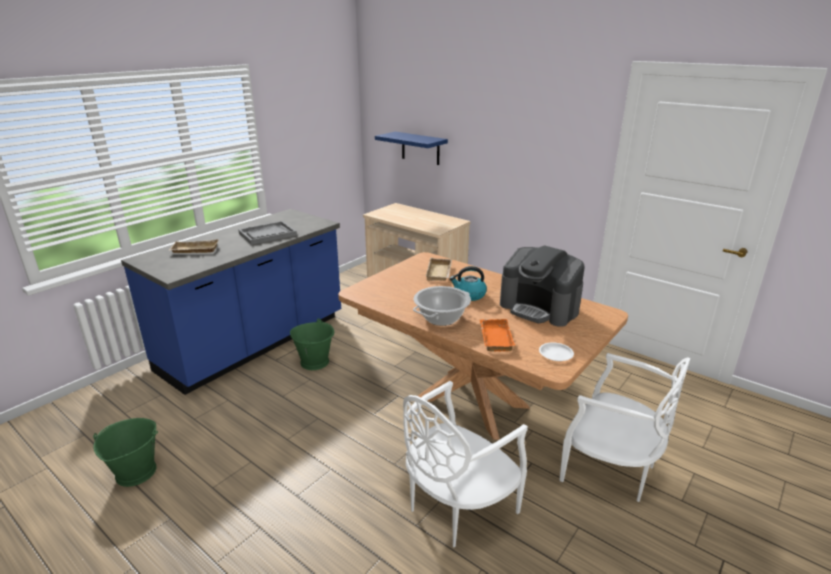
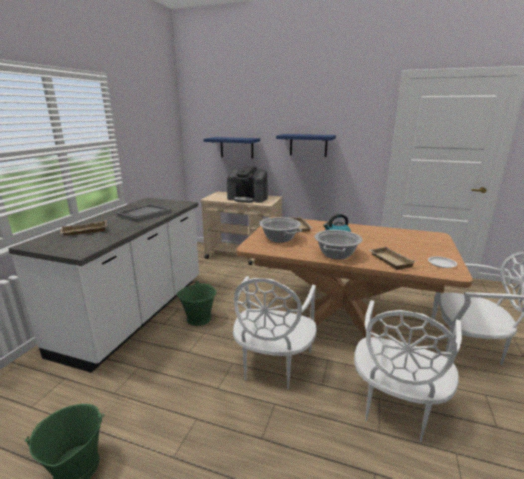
camera: 20 degrees left, 5 degrees down
blue counter [121,209,341,395] -> white counter [8,198,199,373]
orange tray [480,319,515,352] -> beige tray [369,247,416,270]
coffee machine [500,245,585,327] -> coffee machine moved to [227,166,268,203]
none -> white chair [233,276,317,389]
none -> cooking pot [259,217,302,243]
none -> blue shelf [276,134,336,157]

